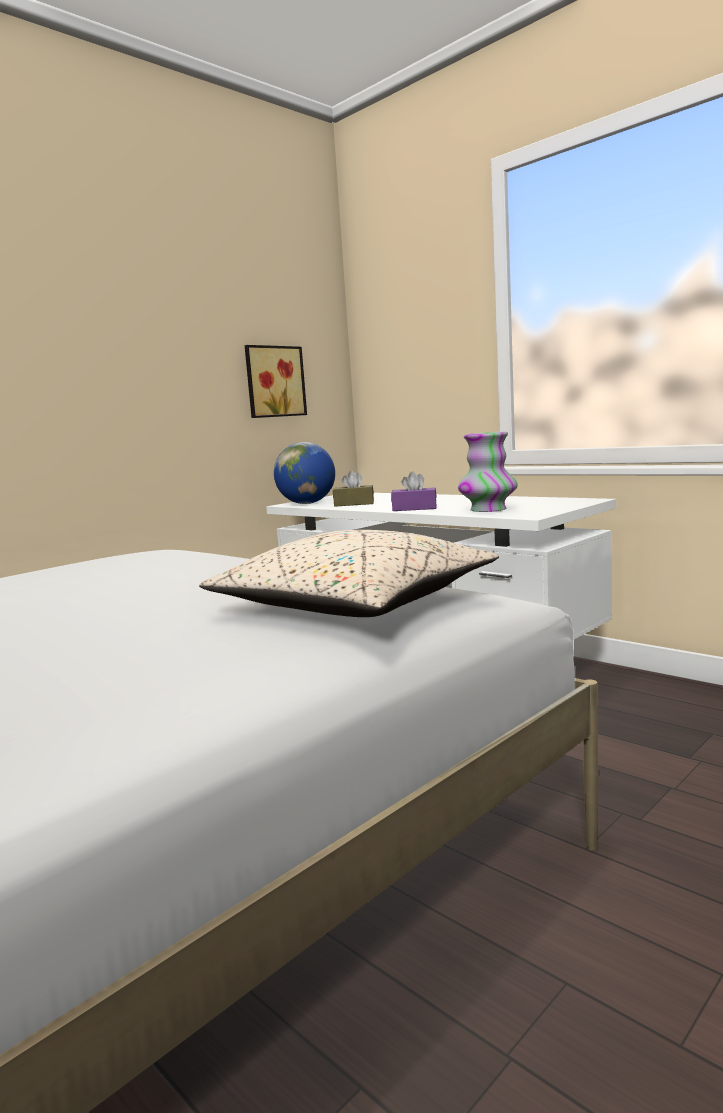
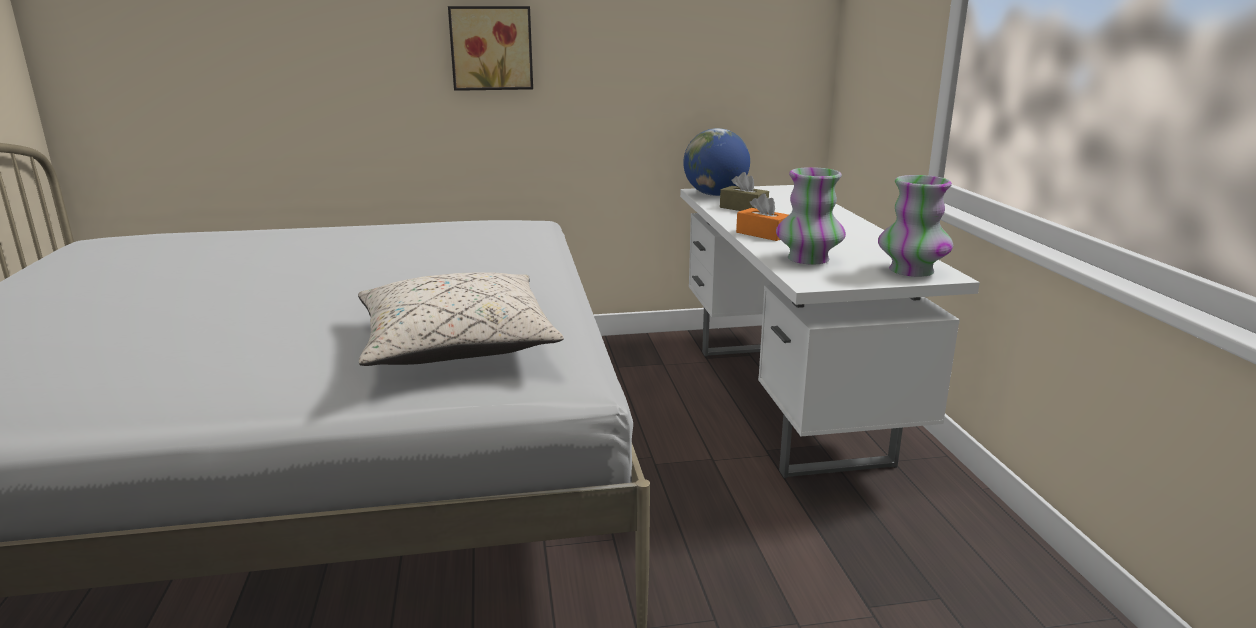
camera: 35 degrees right, 10 degrees up
picture [245,345,307,418] -> picture moved to [448,6,533,91]
purple tissue box [391,471,437,511] -> orange tissue box [736,193,788,241]
none -> vase [878,175,953,277]

